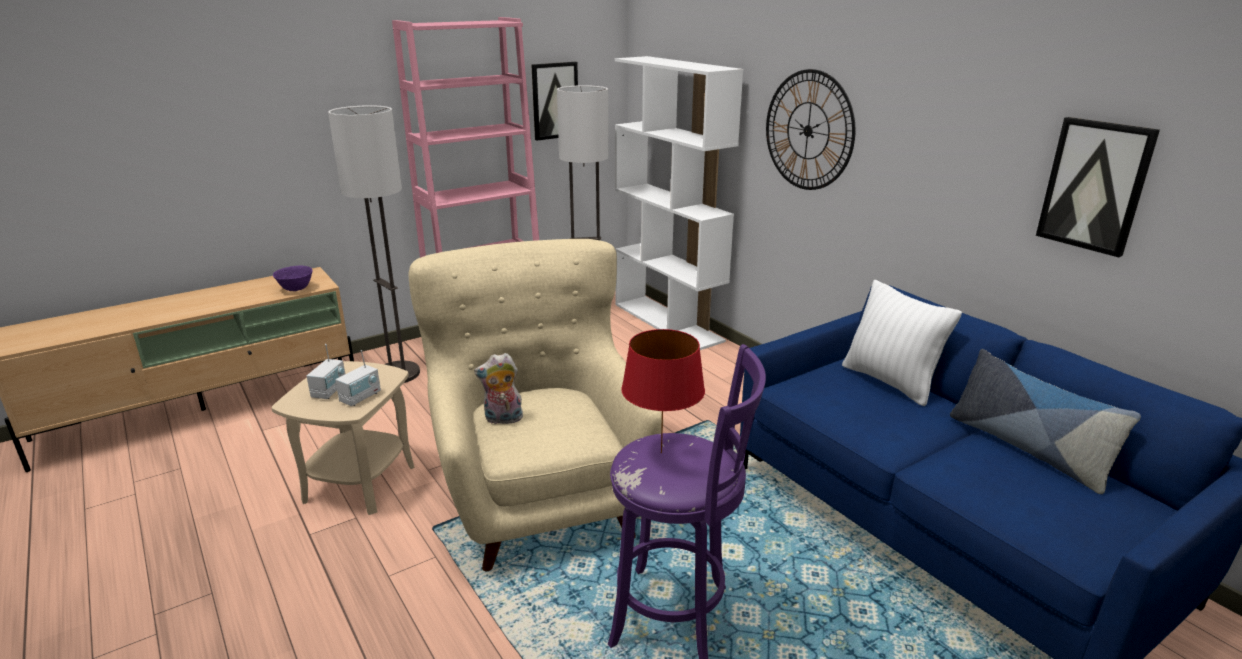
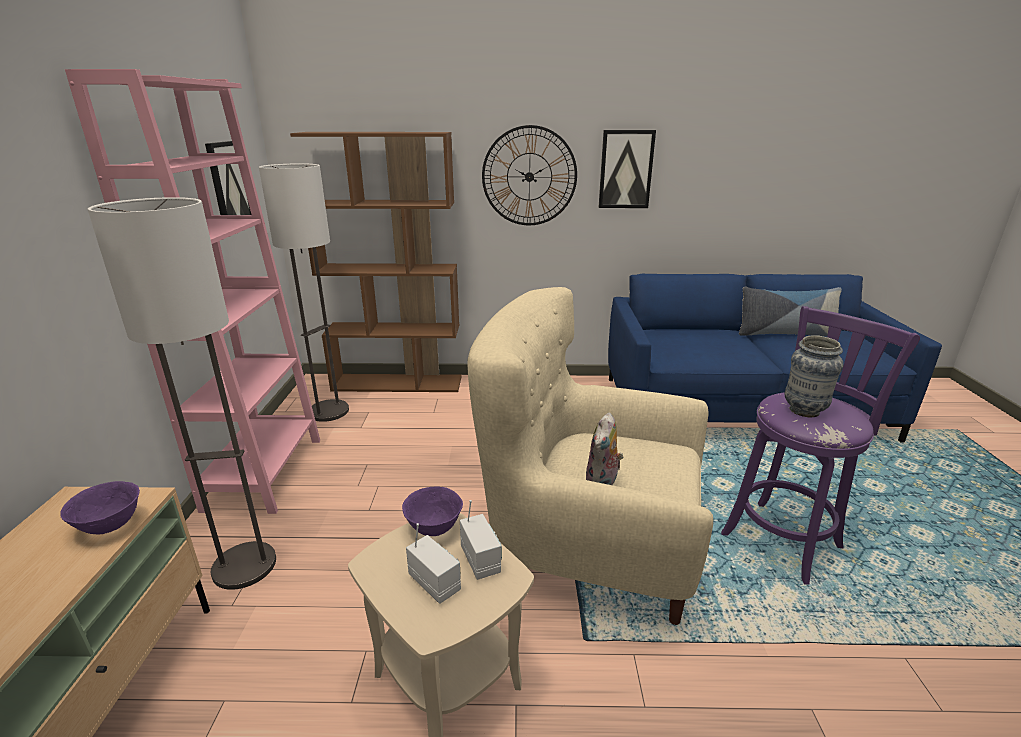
camera: 55 degrees left, 0 degrees up
white bookcase [615,56,743,350] -> brown bookcase [290,132,462,392]
red table lamp [621,329,705,453] -> vase [784,335,844,417]
white pillow [842,280,962,406] -> none
picture [1036,117,1160,257] -> picture moved to [599,130,656,208]
none -> purple bowl [402,487,463,536]

